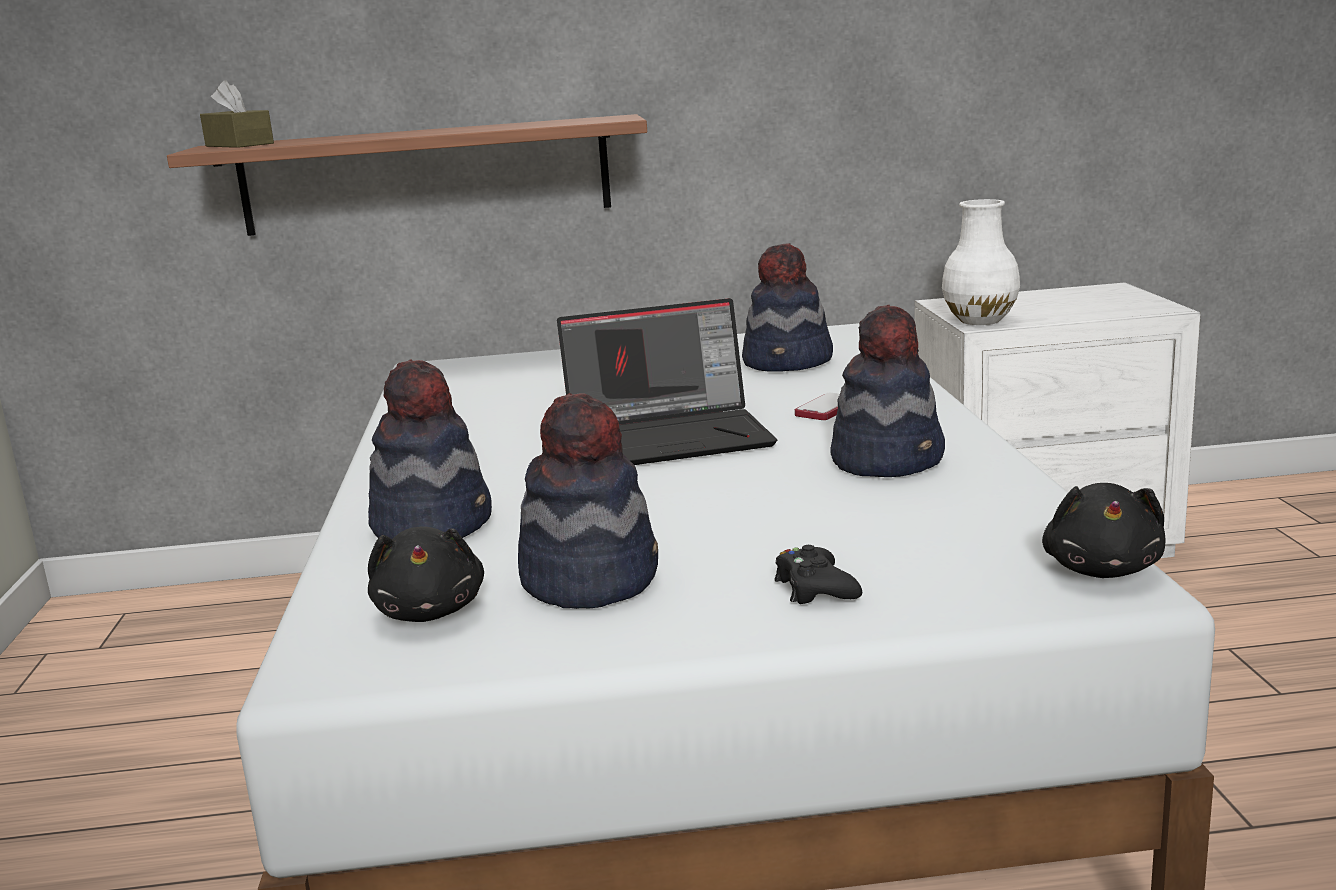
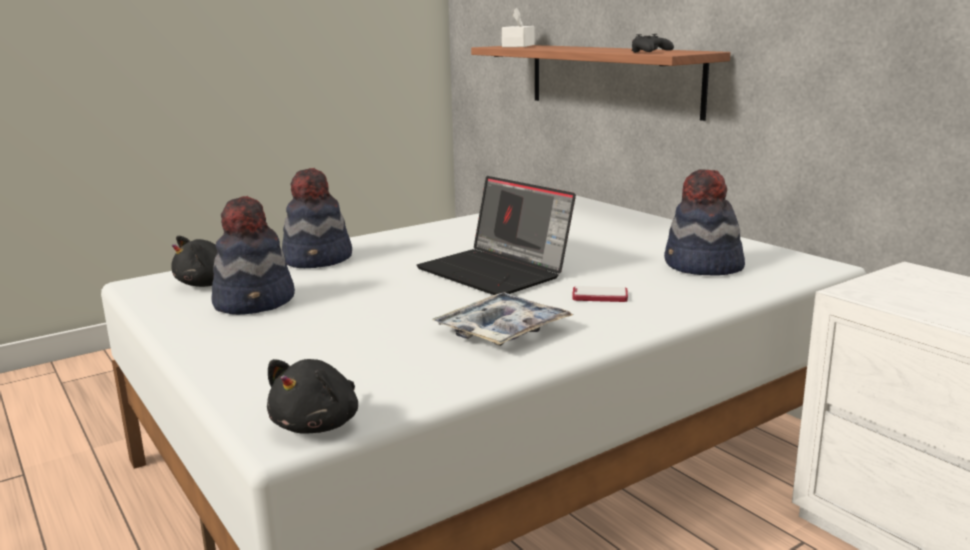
camera: 60 degrees right, 0 degrees up
brown tissue box [200,80,274,148] -> white tissue box [502,7,535,47]
black game controller [774,545,862,604] -> black game controller moved to [632,34,674,53]
hat [830,305,945,477] -> tray [432,292,573,346]
white vase [942,199,1020,325] -> none
black plush toy [1042,483,1166,578] -> black plush toy turned 45 degrees counterclockwise [267,359,358,434]

